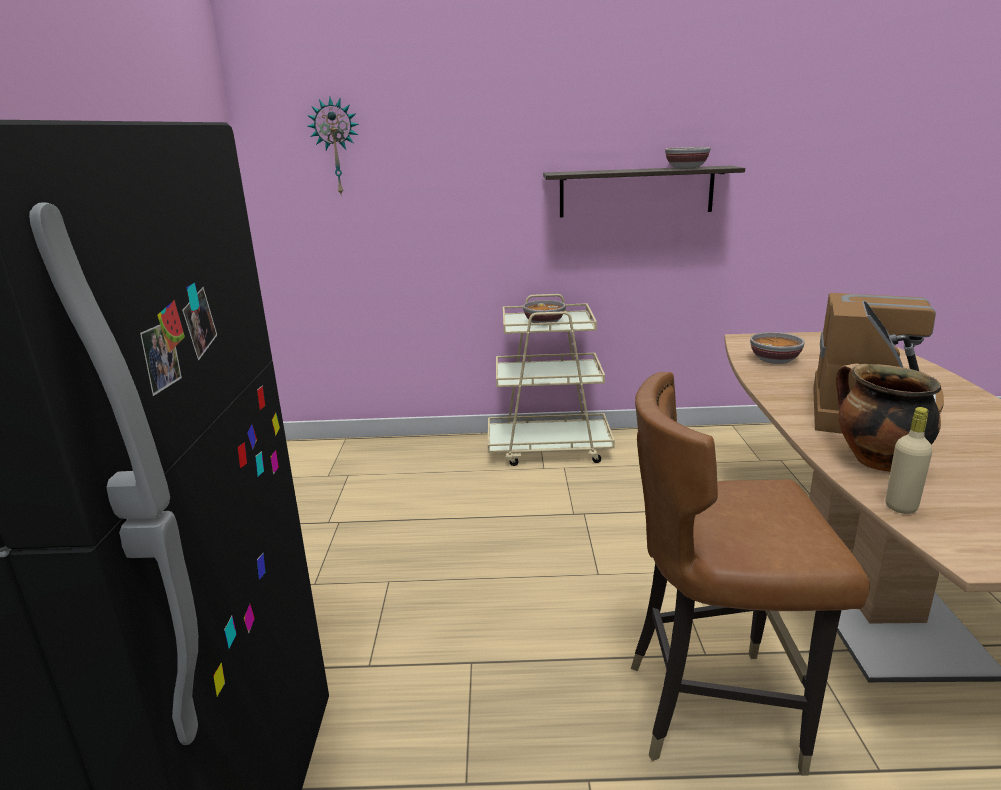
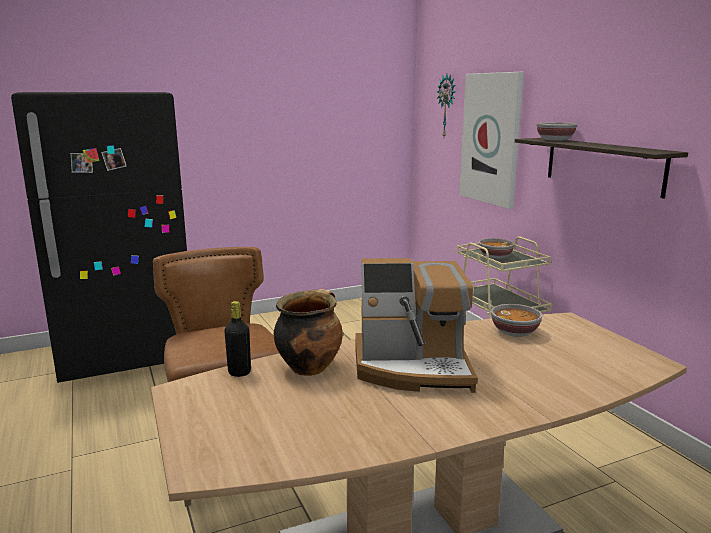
camera: 65 degrees right, 5 degrees down
bowl [665,147,711,168] -> bowl moved to [537,122,577,141]
beige bottle [885,407,933,514] -> black bottle [224,301,251,377]
none -> picture [459,72,524,209]

